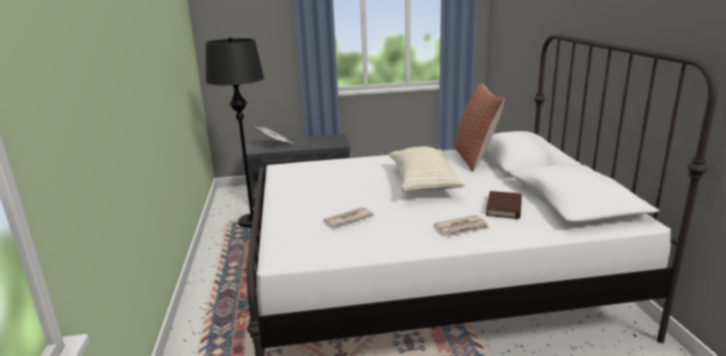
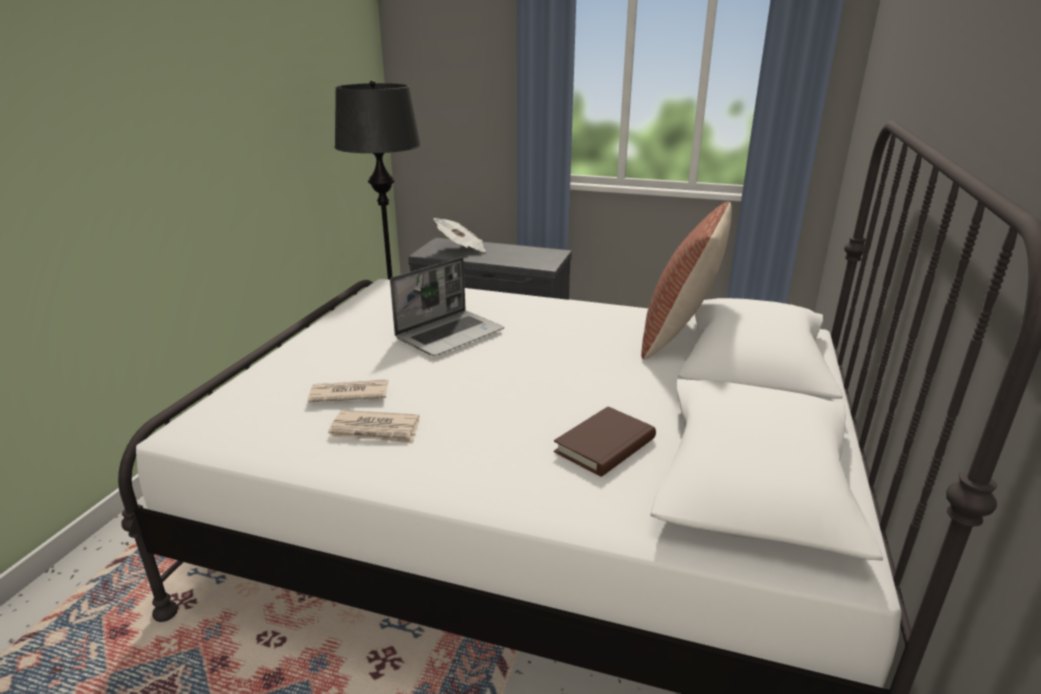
camera: 25 degrees right, 5 degrees up
beige pillow [389,146,465,192] -> none
newspaper [434,215,490,236] -> newspaper moved to [328,410,419,444]
none -> laptop [390,257,504,356]

